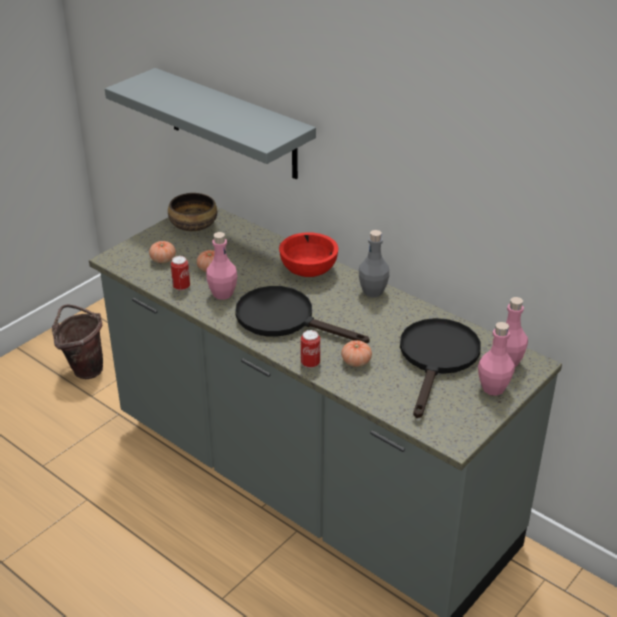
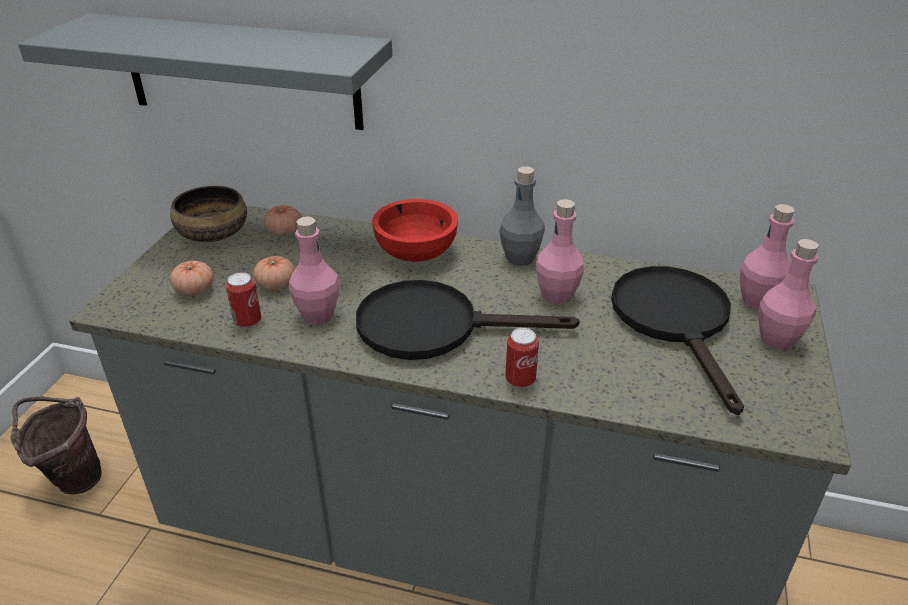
camera: 25 degrees left, 0 degrees up
tomato [341,340,372,367] -> tomato moved to [263,205,301,236]
none -> pink bottle [536,199,584,304]

